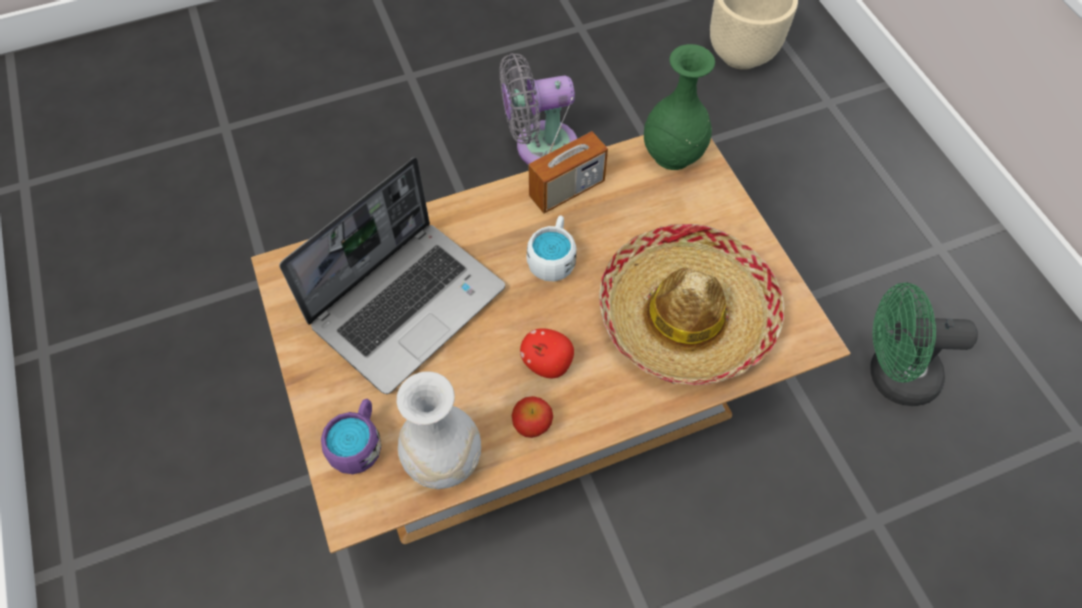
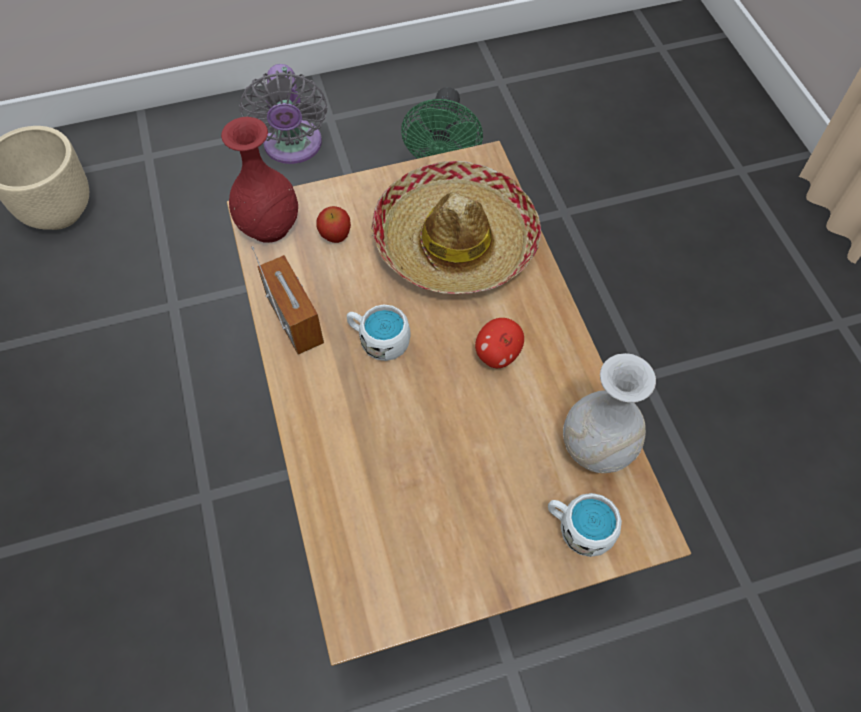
camera: 85 degrees left, 0 degrees up
laptop [279,157,505,394] -> none
purple mug [321,399,381,474] -> white mug [548,493,622,557]
grey fan [500,53,577,164] -> grey fan moved to [239,64,327,164]
apple [512,396,553,438] -> apple moved to [316,206,351,243]
green vase [644,44,715,170] -> red vase [221,117,298,243]

